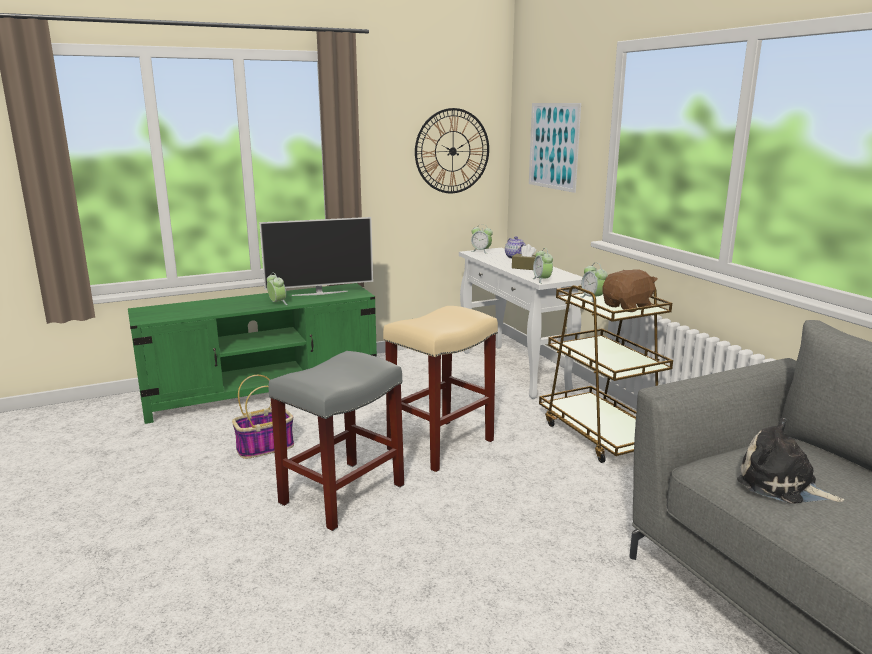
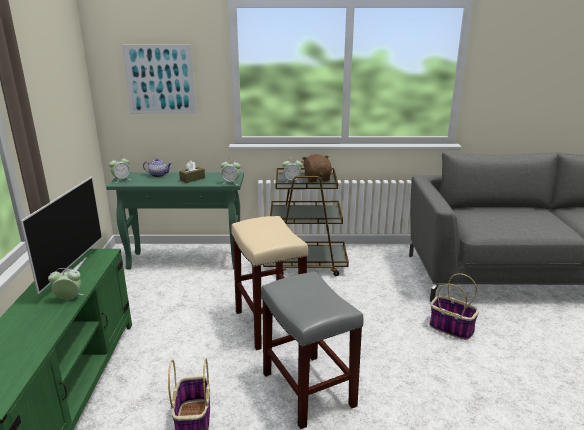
camera: 65 degrees left, 5 degrees up
wall clock [415,108,489,193] -> none
white console table [459,248,582,399] -> green console table [106,172,244,269]
plush toy [737,418,844,504] -> none
none -> basket [429,273,479,340]

